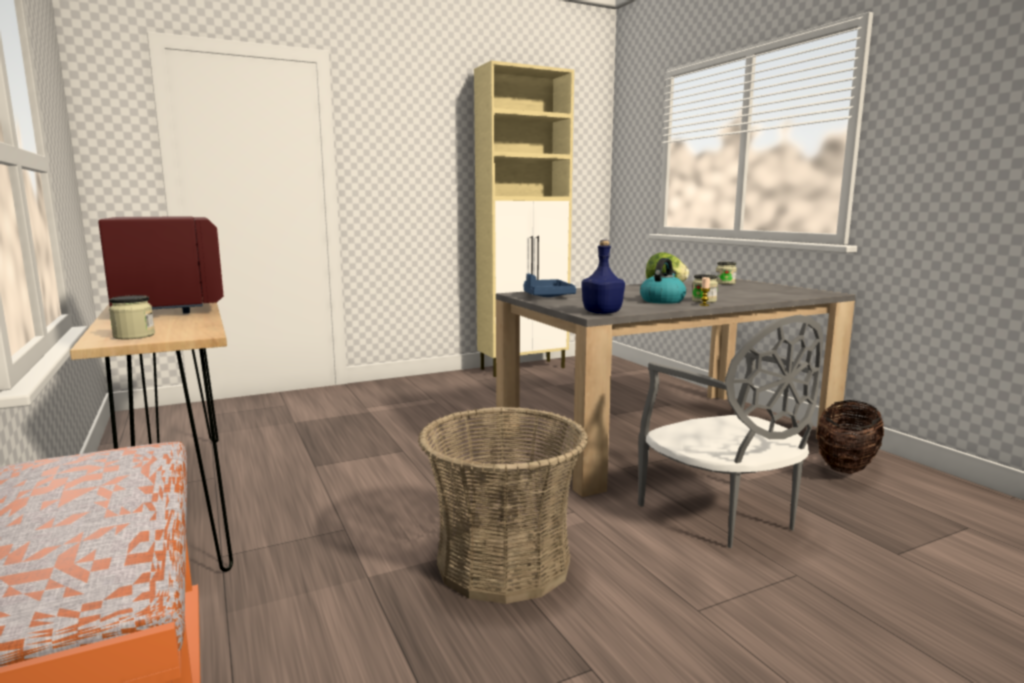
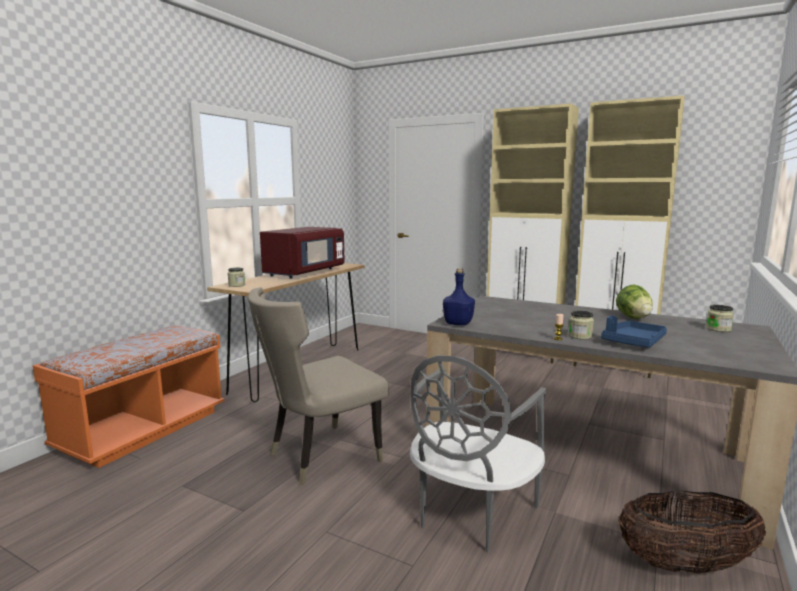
camera: 55 degrees right, 0 degrees up
basket [418,407,588,604] -> beige chair [248,287,389,485]
blue tray [524,274,576,297] -> blue tray moved to [601,315,667,348]
kettle [640,258,686,304] -> none
none -> beige cabinet [487,103,579,363]

